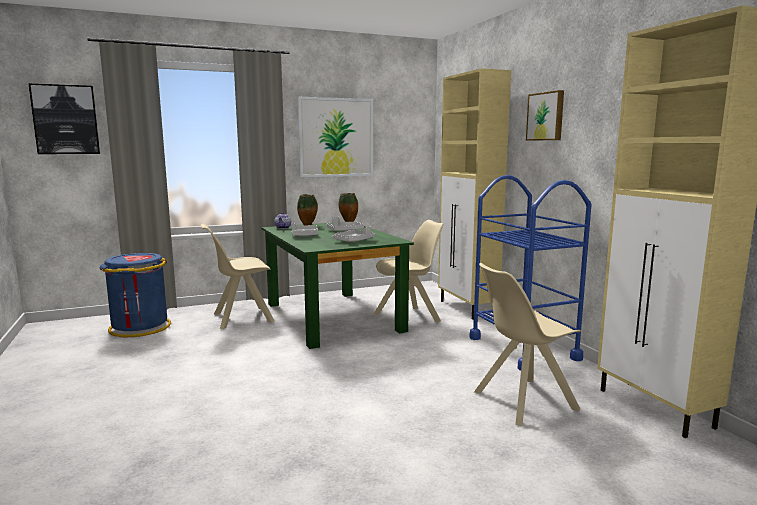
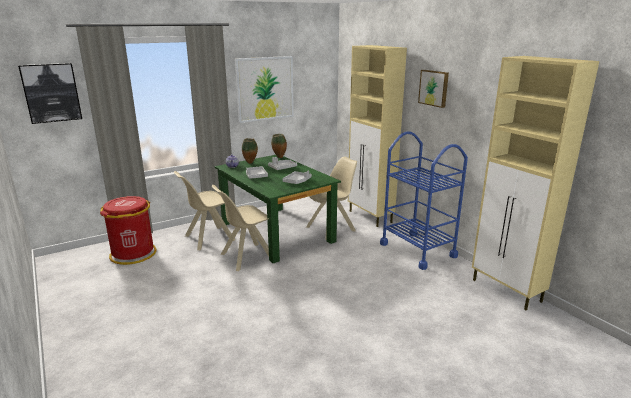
camera: 10 degrees left, 10 degrees up
blue trash can [100,253,171,338] -> red trash can [100,196,157,265]
beige chair [474,263,581,426] -> beige chair moved to [212,185,269,271]

